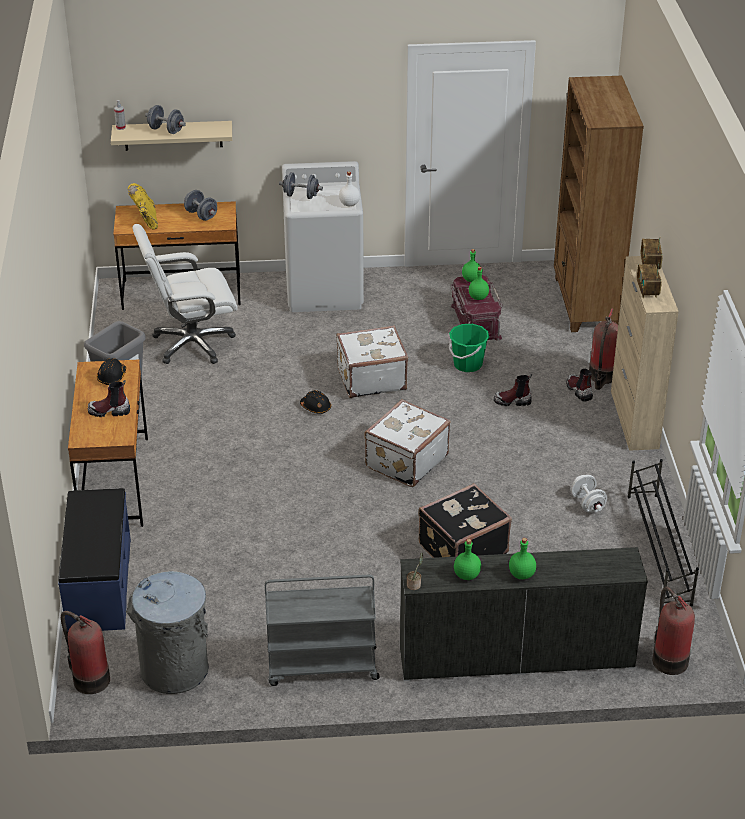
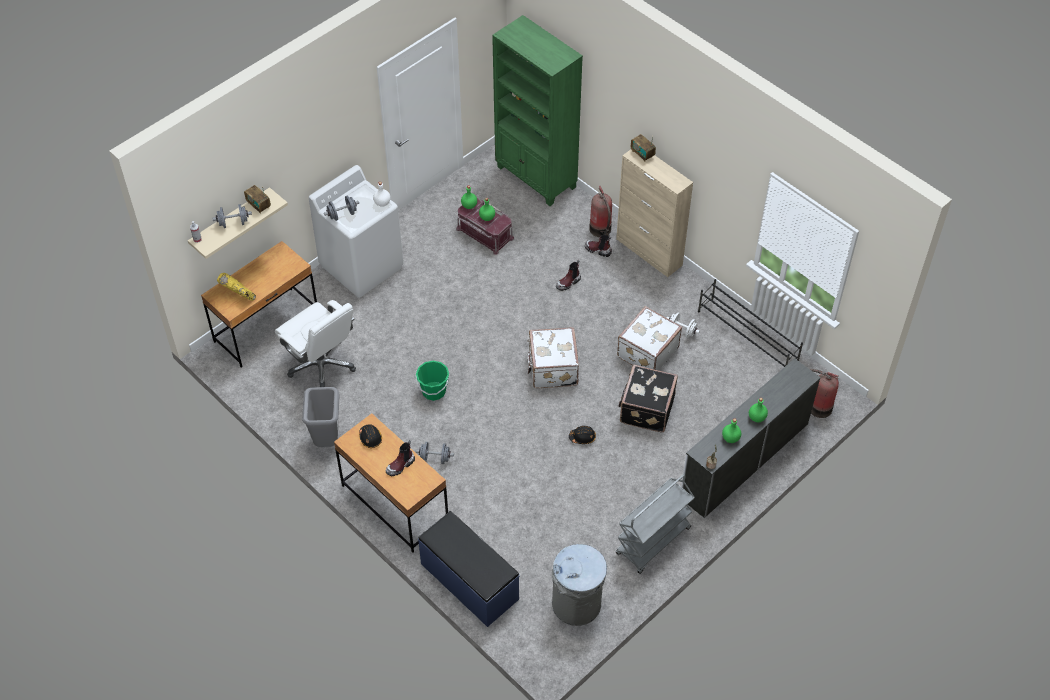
camera: 40 degrees left, 15 degrees up
fire extinguisher [61,611,110,694] -> none
white office chair [132,224,238,364] -> white office chair turned 75 degrees counterclockwise [275,300,356,387]
grey dumbbell [184,190,217,221] -> grey dumbbell moved to [415,442,454,464]
black hard hat [300,390,331,414] -> black hard hat moved to [569,426,596,444]
white suitcase [336,325,408,398] -> white suitcase moved to [617,306,682,370]
green bucket [449,324,489,372] -> green bucket moved to [415,361,449,401]
brown bookcase [554,76,644,332] -> green bookcase [492,15,583,206]
radio [637,262,662,298] -> radio moved to [244,185,271,214]

